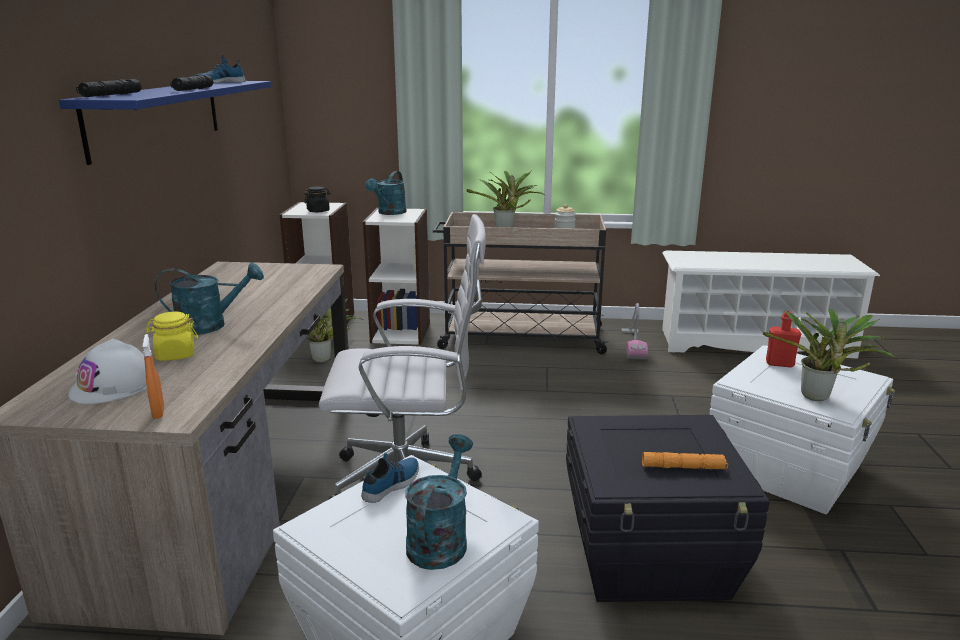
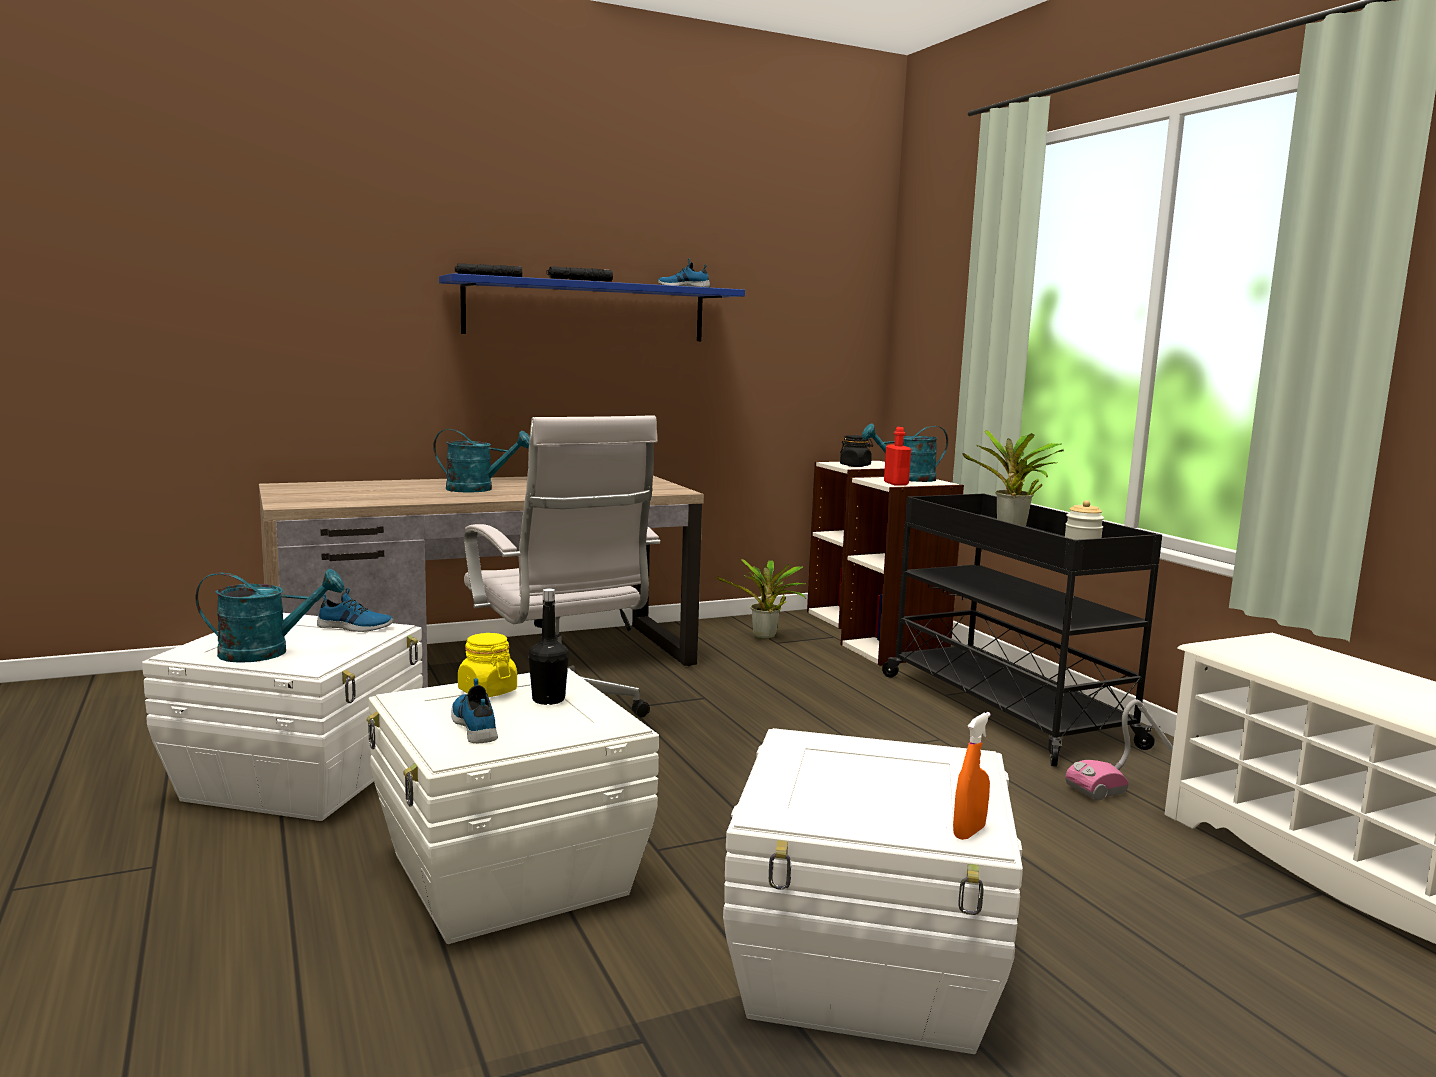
camera: 60 degrees right, 10 degrees down
white hard hat [68,339,147,404] -> none
orange spray bottle [143,334,164,419] -> orange spray bottle moved to [953,712,991,840]
yellow jar [145,312,198,361] -> yellow jar moved to [458,633,517,697]
turquoise watering can [155,262,264,335] -> turquoise watering can turned 45 degrees counterclockwise [433,429,530,493]
beige cart [433,212,610,354] -> black cart [882,494,1162,767]
black storage box [566,415,770,602] -> white storage box [367,668,659,944]
orange flashlight [642,452,728,469] -> shoe [451,678,498,743]
potted plant [763,309,898,401] -> none
red bottle [766,311,801,368] -> red bottle moved to [884,427,911,486]
none -> black bottle [529,588,569,705]

